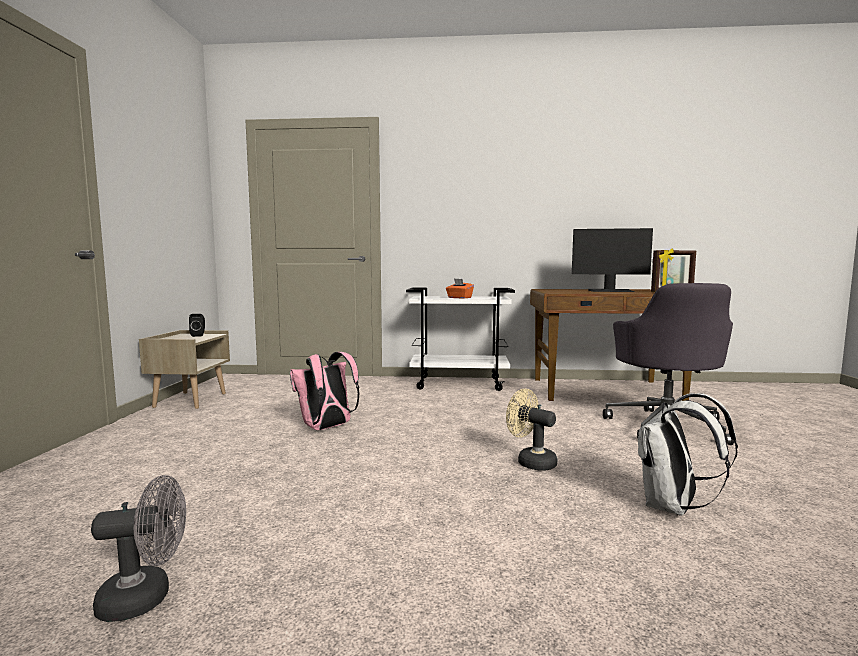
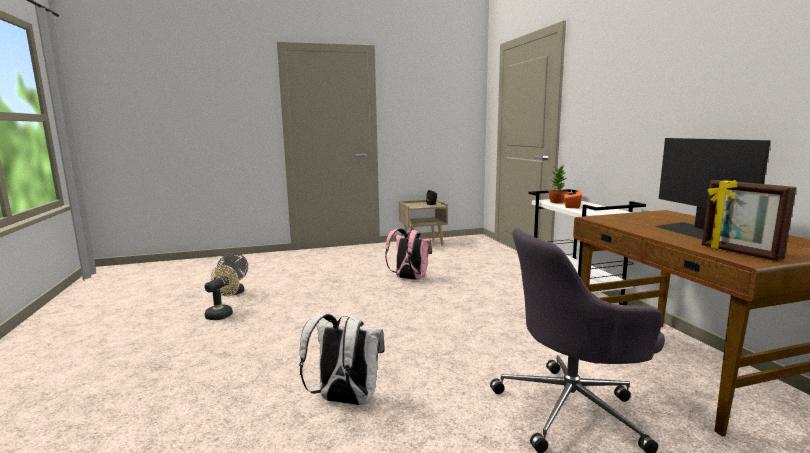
camera: 70 degrees right, 5 degrees up
beige fan [506,389,557,471] -> beige fan moved to [204,265,239,320]
none -> potted plant [548,164,568,203]

